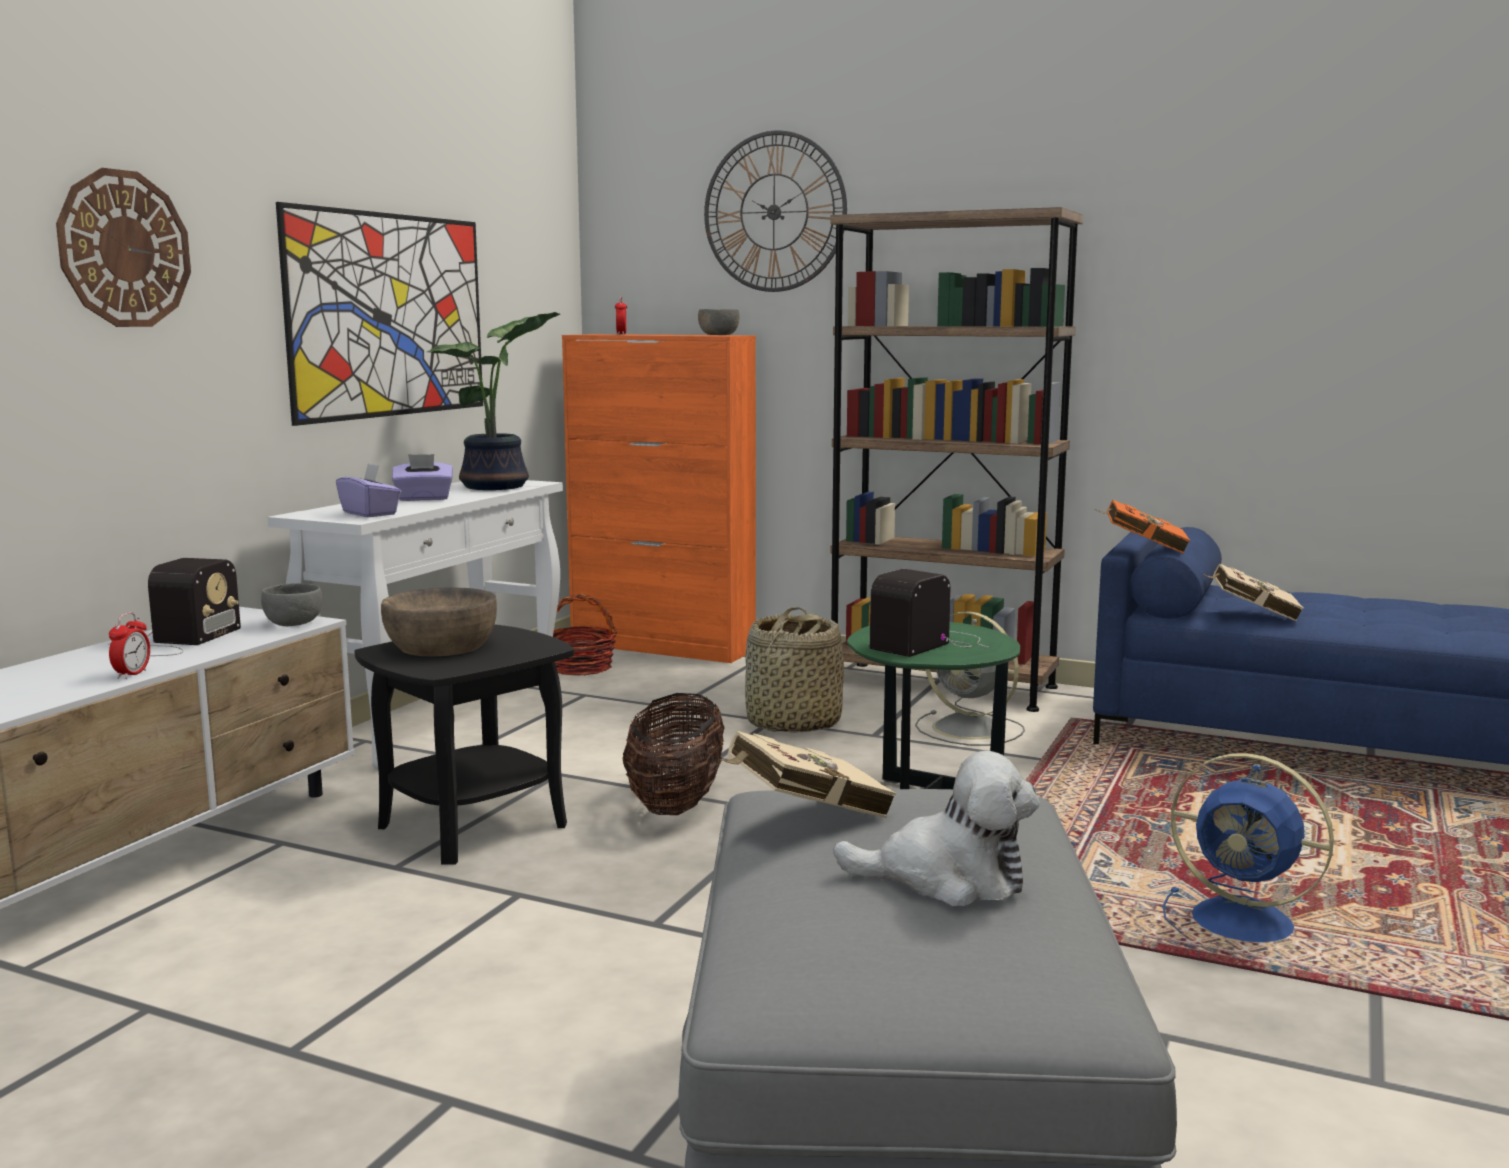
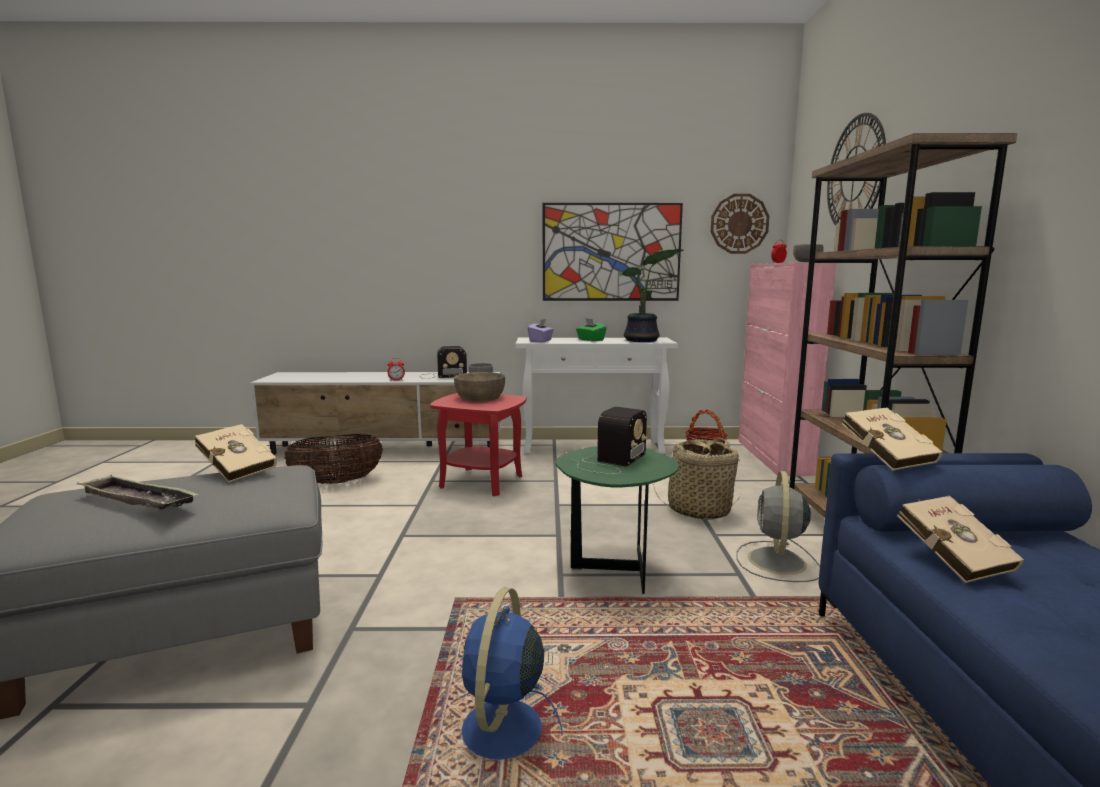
camera: 65 degrees right, 0 degrees up
wall clock [56,168,191,327] -> wall clock moved to [711,194,769,254]
black side table [354,624,574,865] -> red side table [430,393,527,496]
purple tissue box [392,454,453,501] -> green tissue box [576,318,607,341]
orange cabinet [562,334,756,663] -> pink cabinet [739,262,836,476]
basket [623,693,724,816] -> basket moved to [284,434,383,484]
plush toy [833,750,1040,906] -> tray [77,475,199,509]
radio [870,569,990,657] -> radio turned 105 degrees clockwise [570,406,648,474]
orange book [1095,500,1190,554] -> beige book [841,407,943,471]

